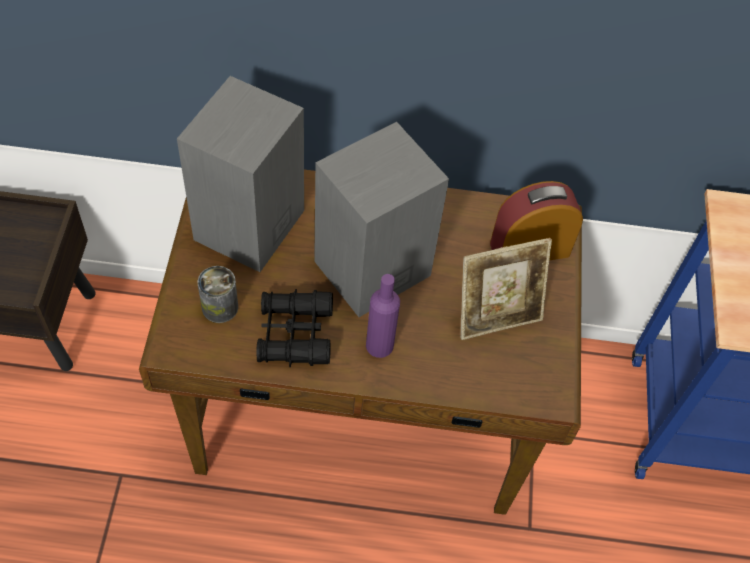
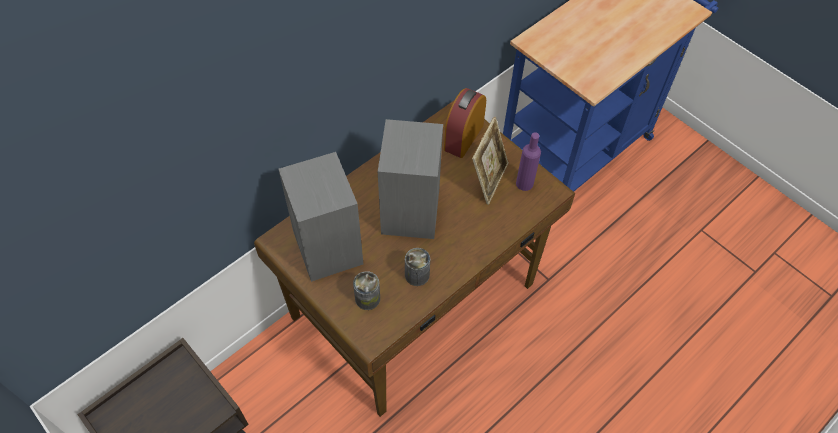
camera: 45 degrees left, 0 degrees up
black binoculars [256,289,333,367] -> can [405,248,430,286]
purple bottle [366,274,400,358] -> purple bottle moved to [516,132,541,191]

